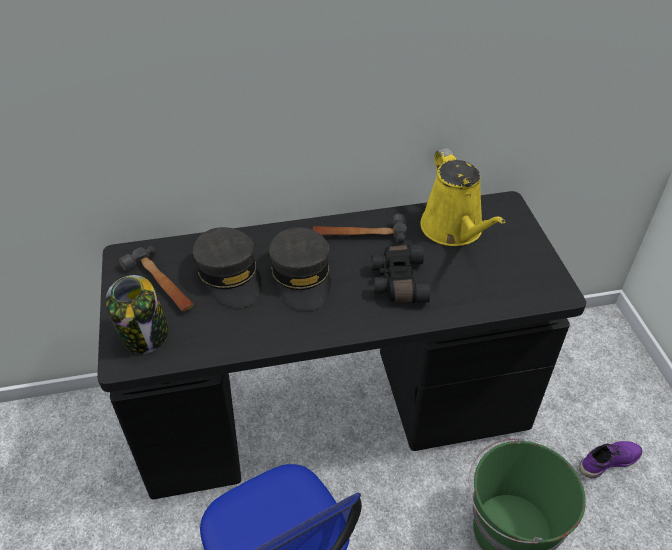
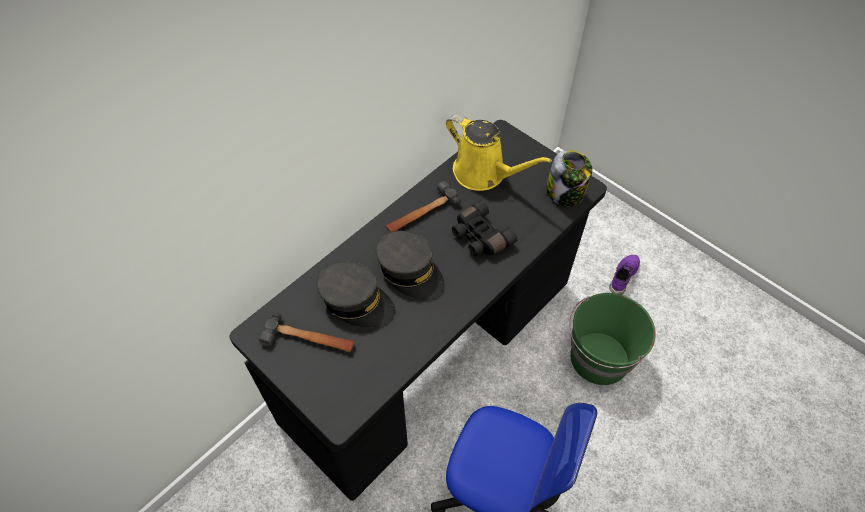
camera: 35 degrees left, 10 degrees up
jar [105,275,169,354] -> jar moved to [546,150,592,207]

